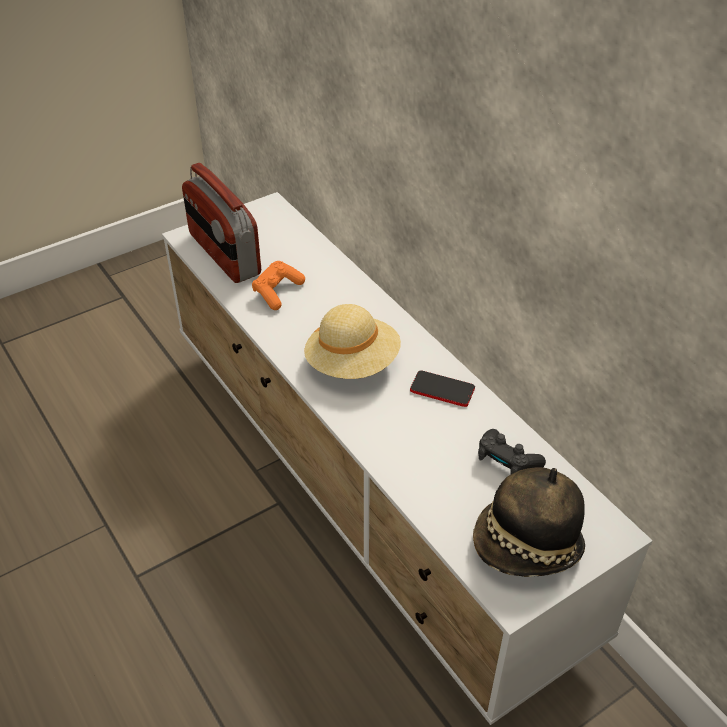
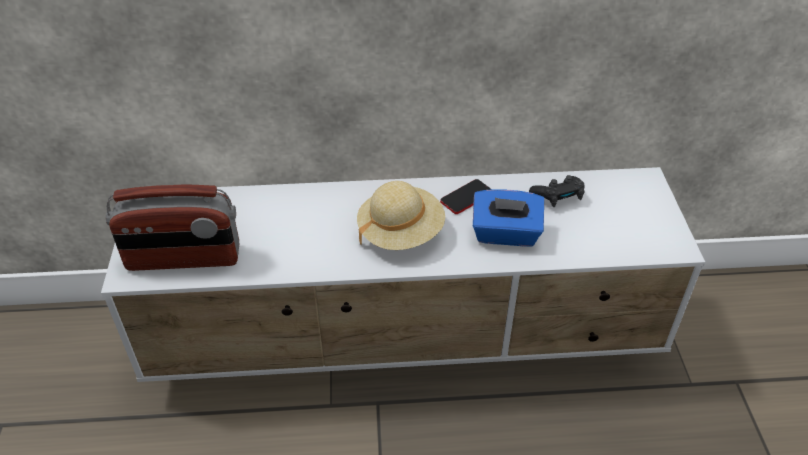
camera: 60 degrees left, 0 degrees up
orange game controller [252,261,305,310] -> none
hat [473,467,585,577] -> none
none -> blue tissue box [473,189,544,246]

